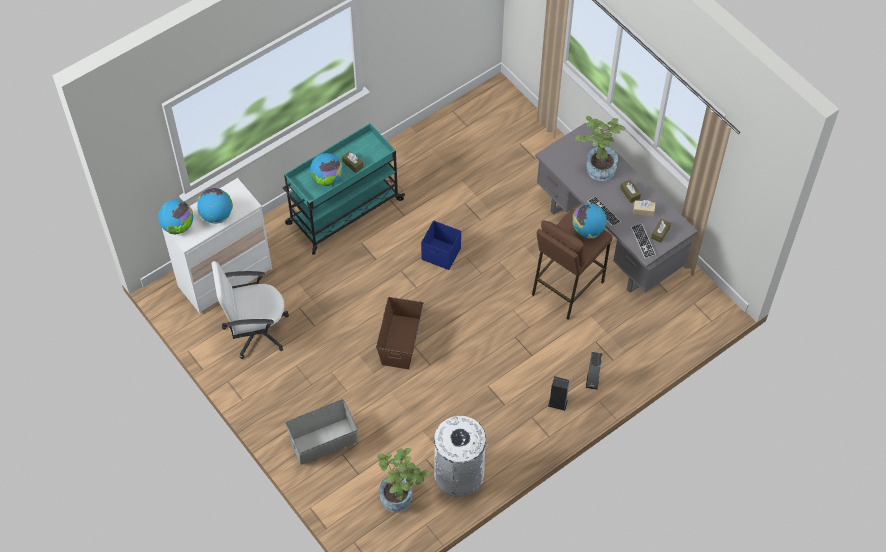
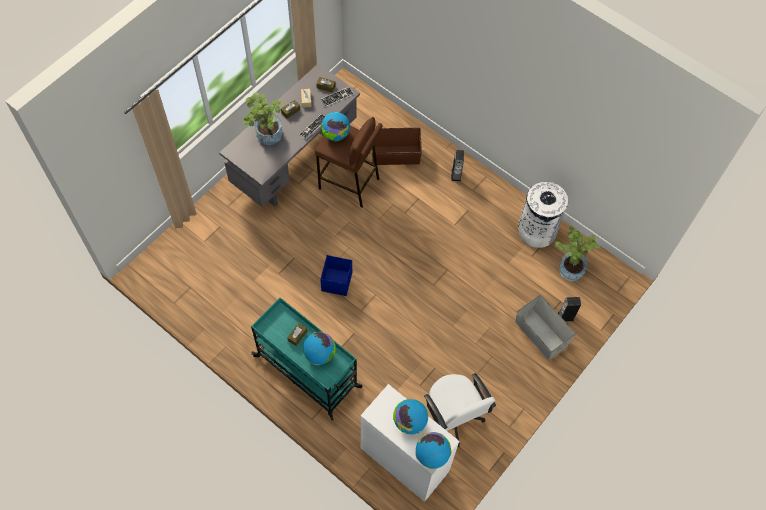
camera: 105 degrees left, 5 degrees up
brown storage box [376,297,424,369] -> brown storage box moved to [372,128,422,165]
speaker [586,352,602,390] -> speaker moved to [558,297,581,322]

